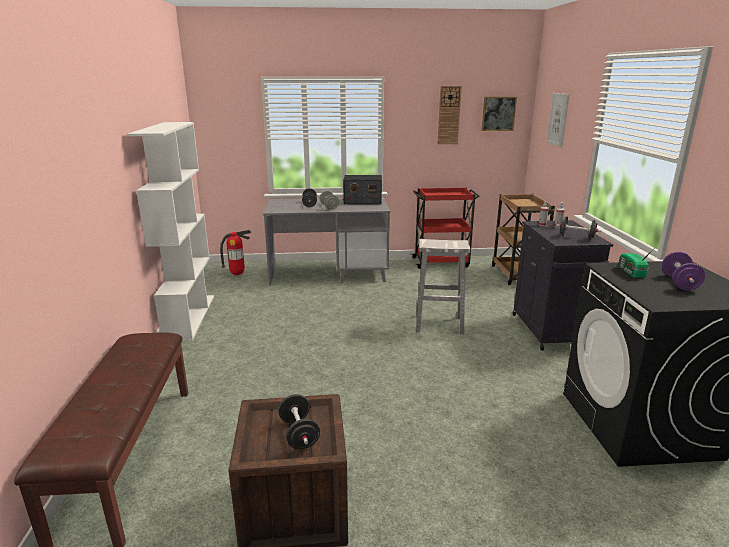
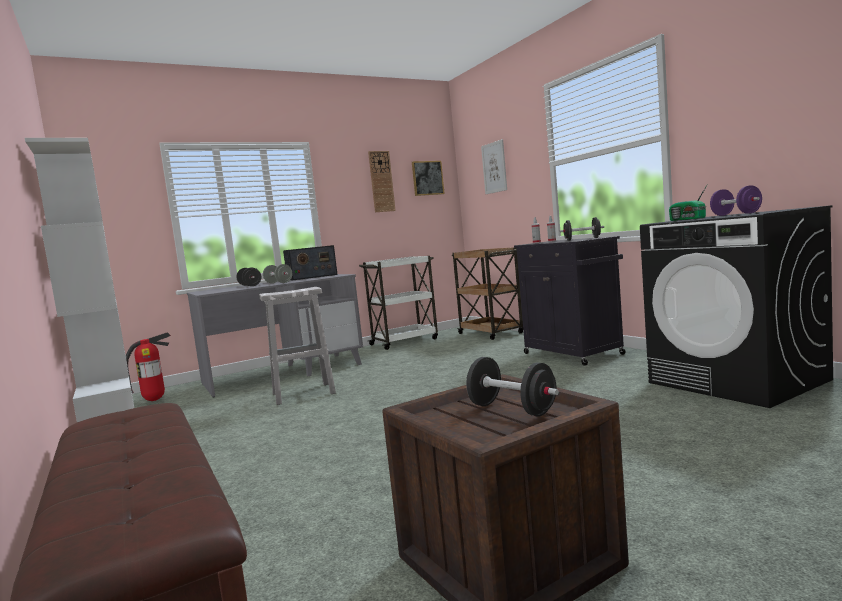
camera: 25 degrees left, 15 degrees down
red cart [411,187,480,269] -> white cart [359,256,438,350]
white stool [416,239,470,334] -> white stool moved to [259,287,336,405]

